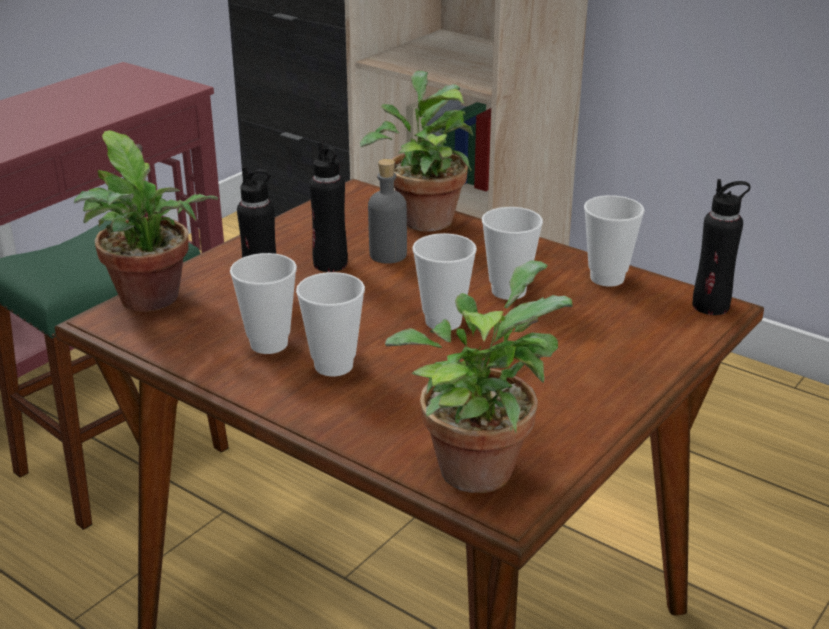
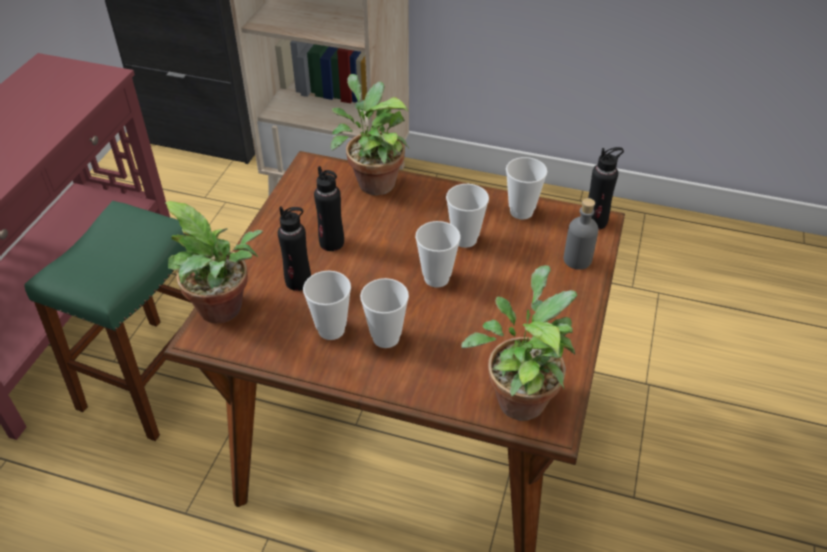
camera: 20 degrees left, 15 degrees up
grey bottle [368,159,407,264] -> grey bottle moved to [564,198,599,270]

